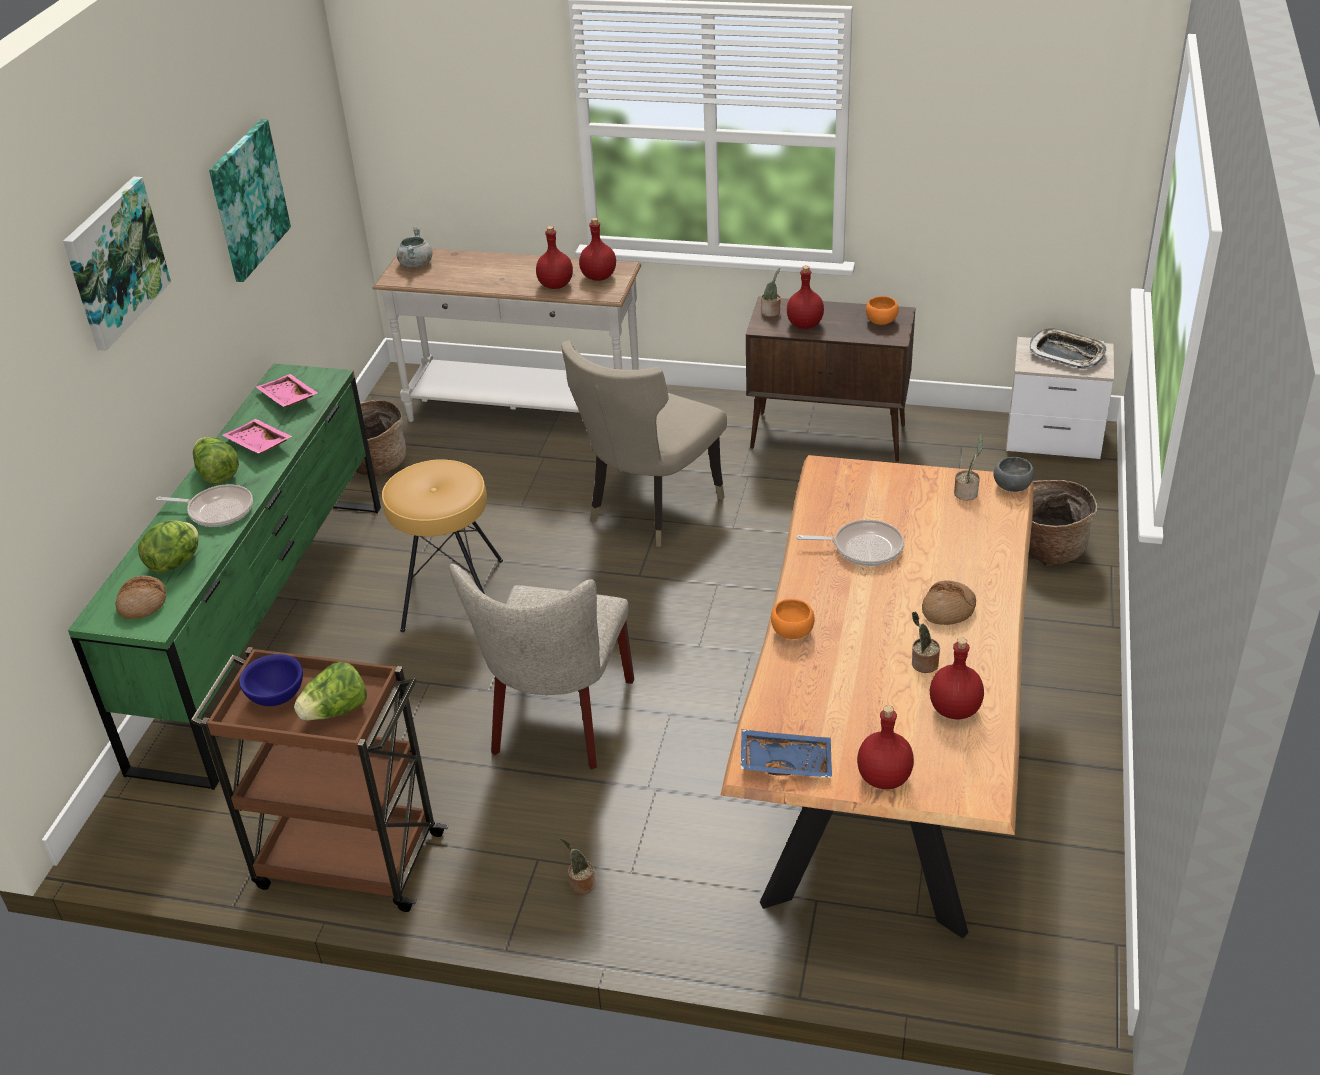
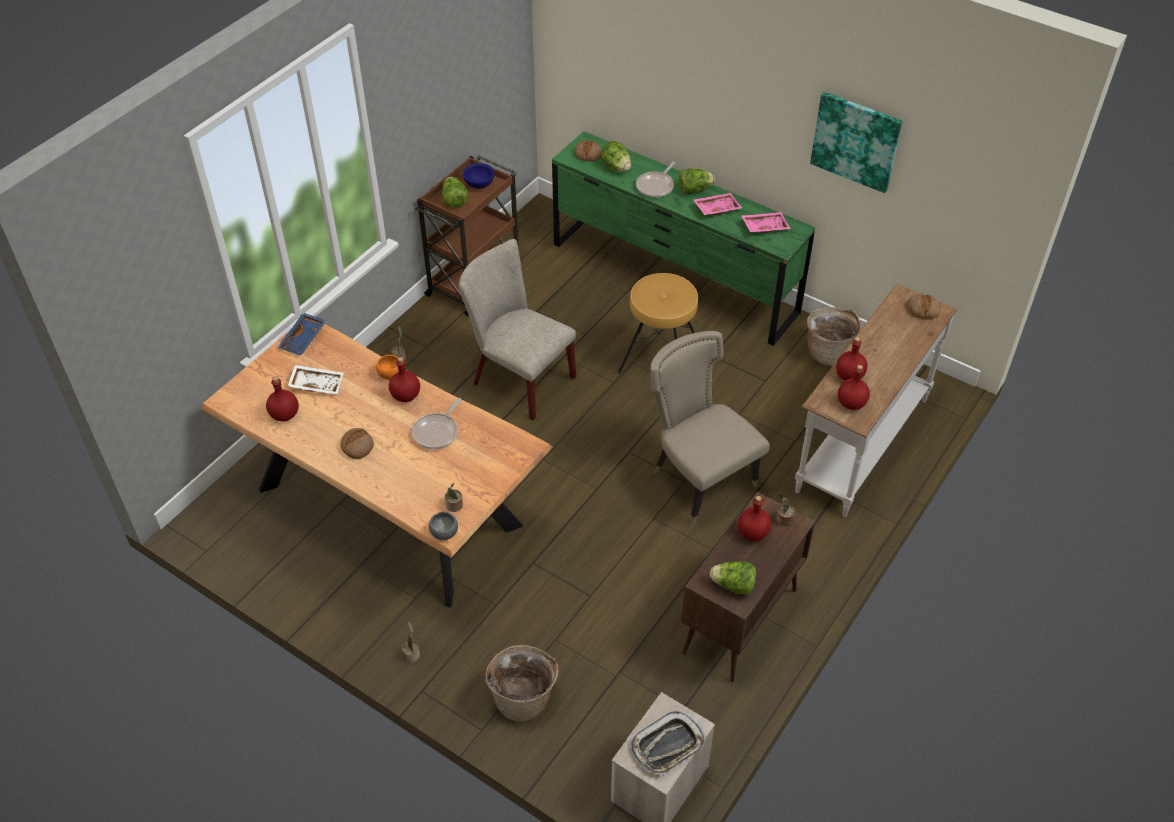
camera: 110 degrees right, 10 degrees up
picture [63,177,171,351] -> none
grey cooking pot [397,227,433,267] -> bread [907,294,940,319]
red bottle [857,705,914,789] -> red bottle moved to [389,357,420,402]
orange bowl [866,296,899,325] -> lettuce [710,561,756,595]
potted plant [912,612,940,673] -> potted plant moved to [402,622,420,663]
none -> white tray [288,365,344,395]

